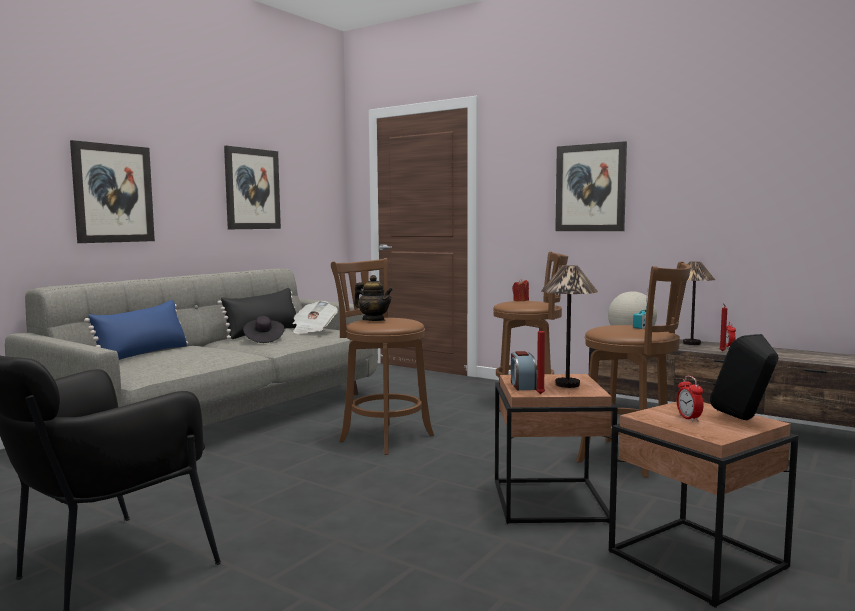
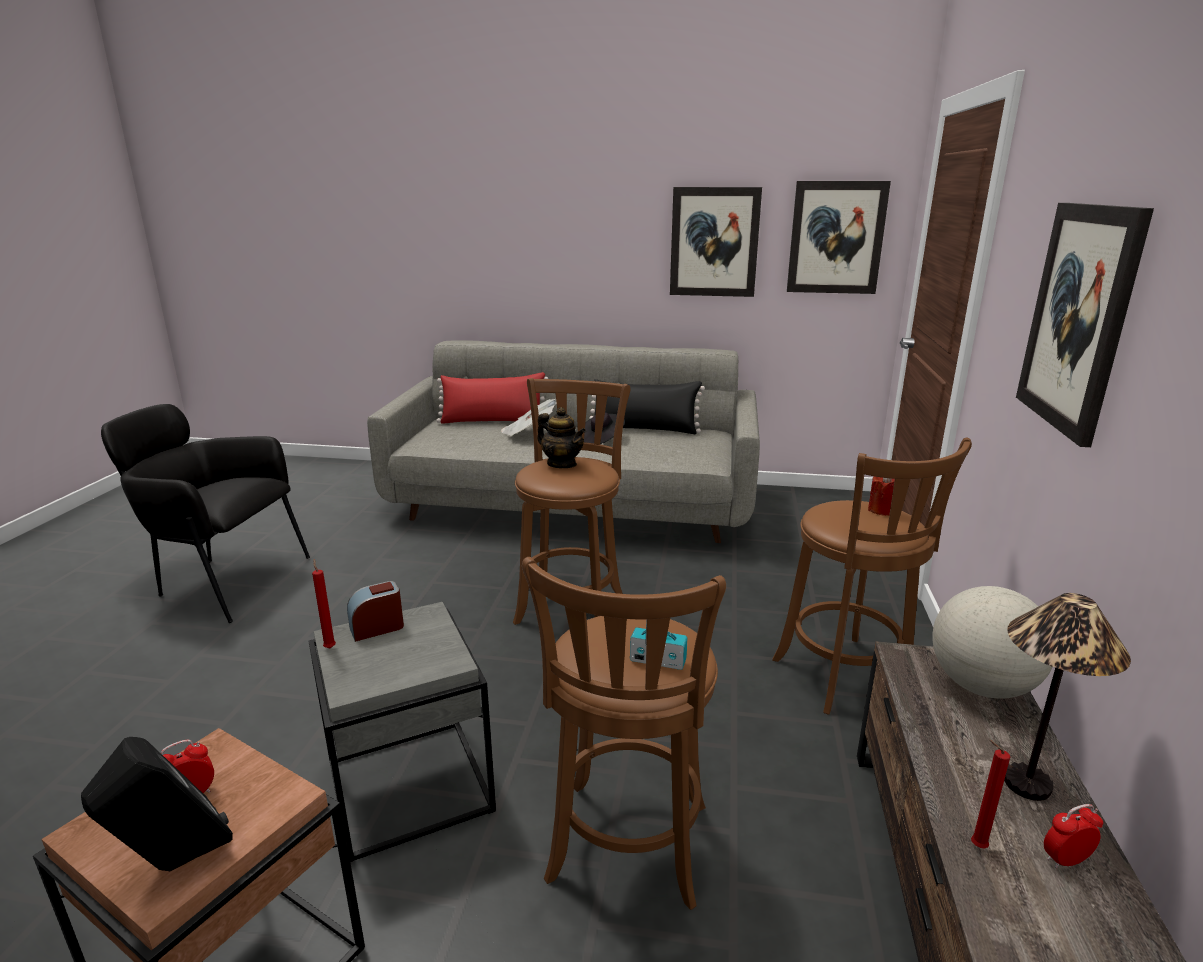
camera: 65 degrees right, 15 degrees up
picture [70,140,155,243] -> picture moved to [787,181,891,294]
blue pillow [84,300,188,360] -> red pillow [436,372,548,424]
newspaper [292,301,338,334] -> newspaper moved to [501,399,557,437]
teapot [354,275,393,321] -> teapot turned 60 degrees counterclockwise [537,407,586,468]
brown side table [495,374,617,524] -> grey side table [309,602,496,862]
table lamp [541,265,598,388] -> none

